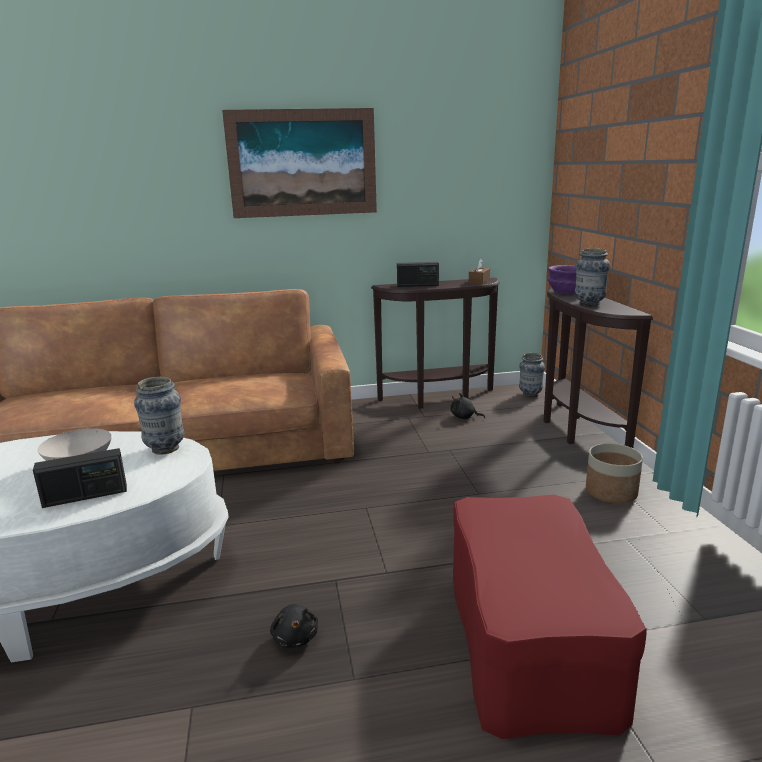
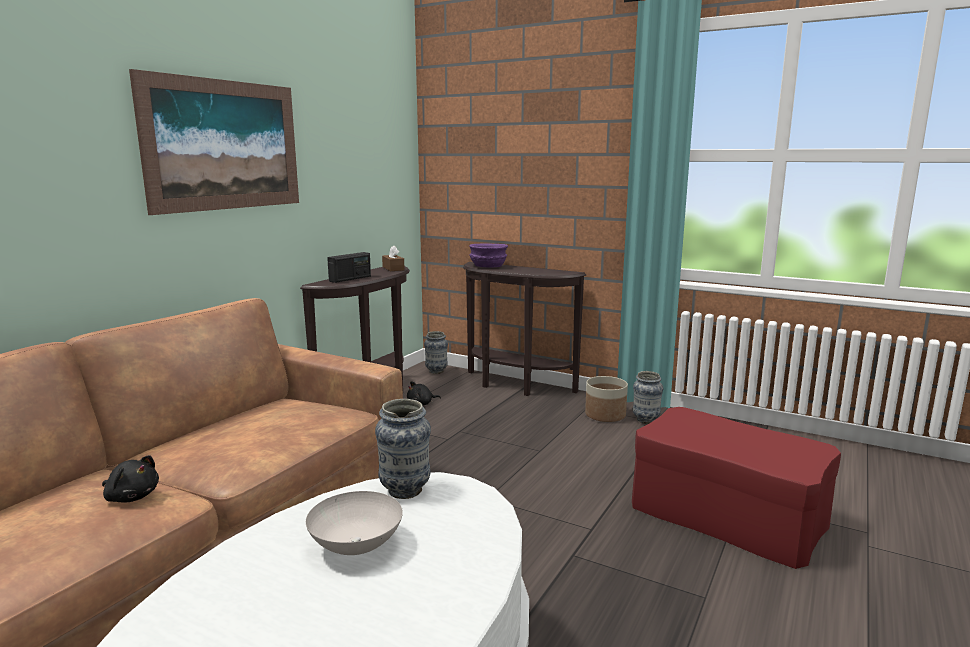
camera: 50 degrees left, 5 degrees down
radio [33,448,127,508] -> none
black plush toy [270,604,318,648] -> black plush toy moved to [102,455,159,502]
vase [575,248,610,306] -> vase moved to [633,371,663,424]

